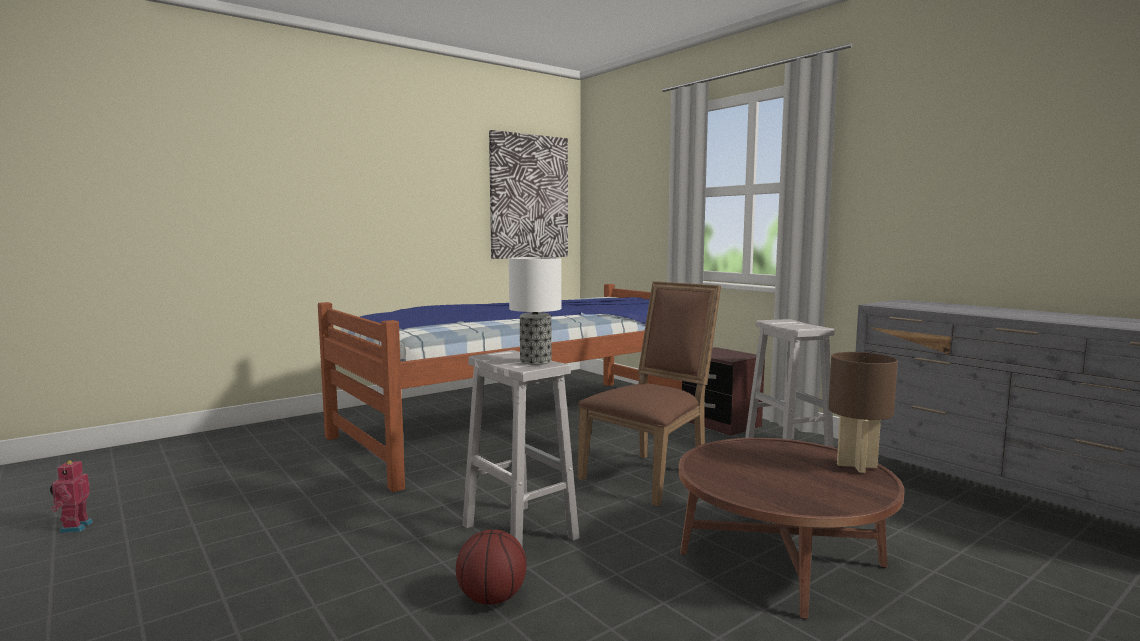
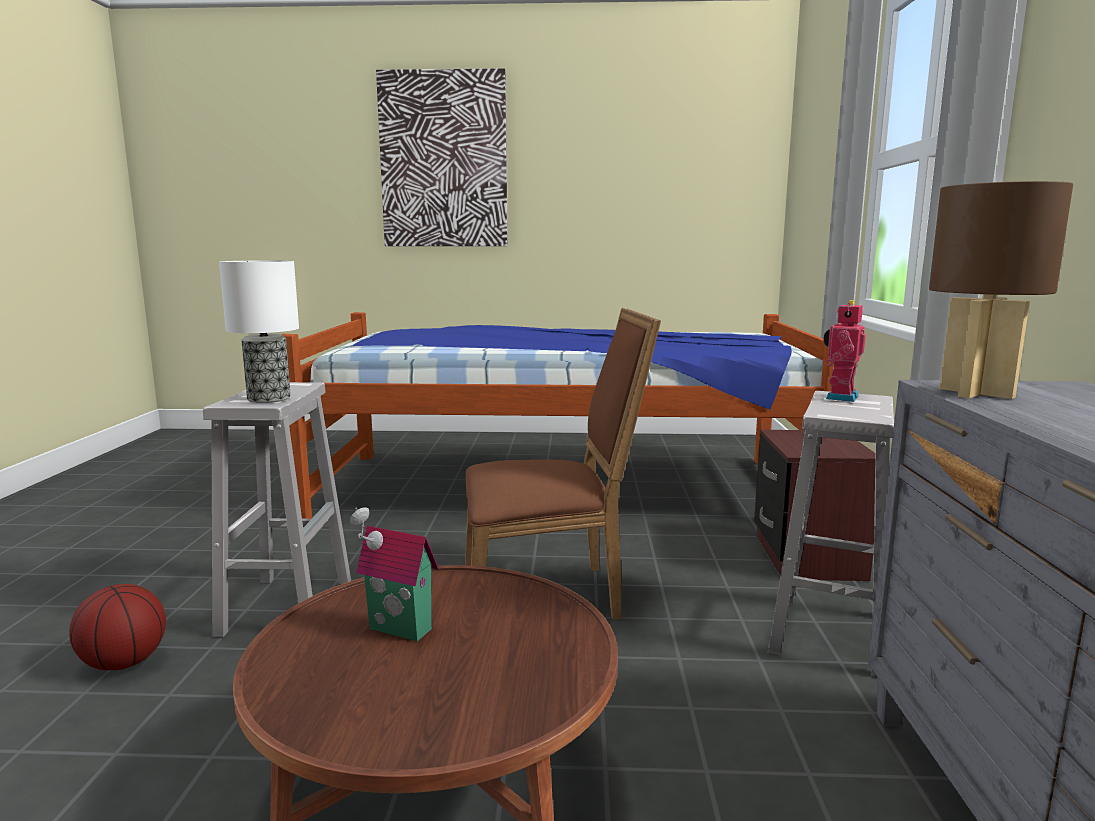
camera: 40 degrees right, 5 degrees up
toy robot [50,459,93,533] -> toy robot moved to [823,300,866,402]
picture [489,130,568,259] -> picture moved to [376,68,508,246]
brown table lamp [828,352,898,473] -> brown table lamp moved to [929,181,1073,399]
none -> toy house [350,507,439,641]

